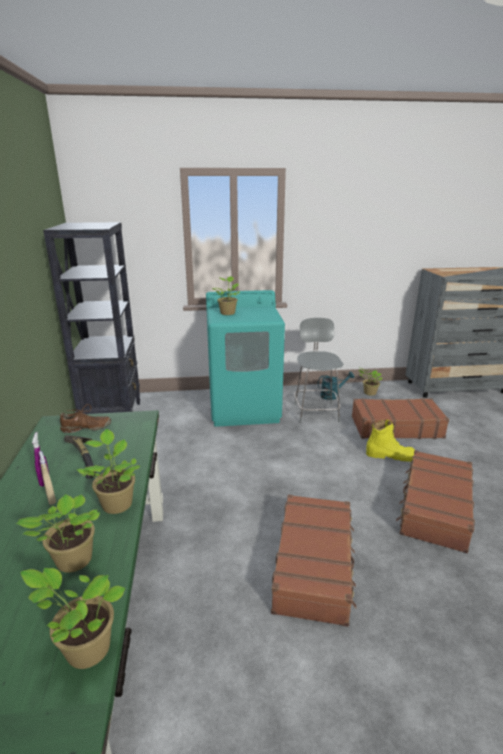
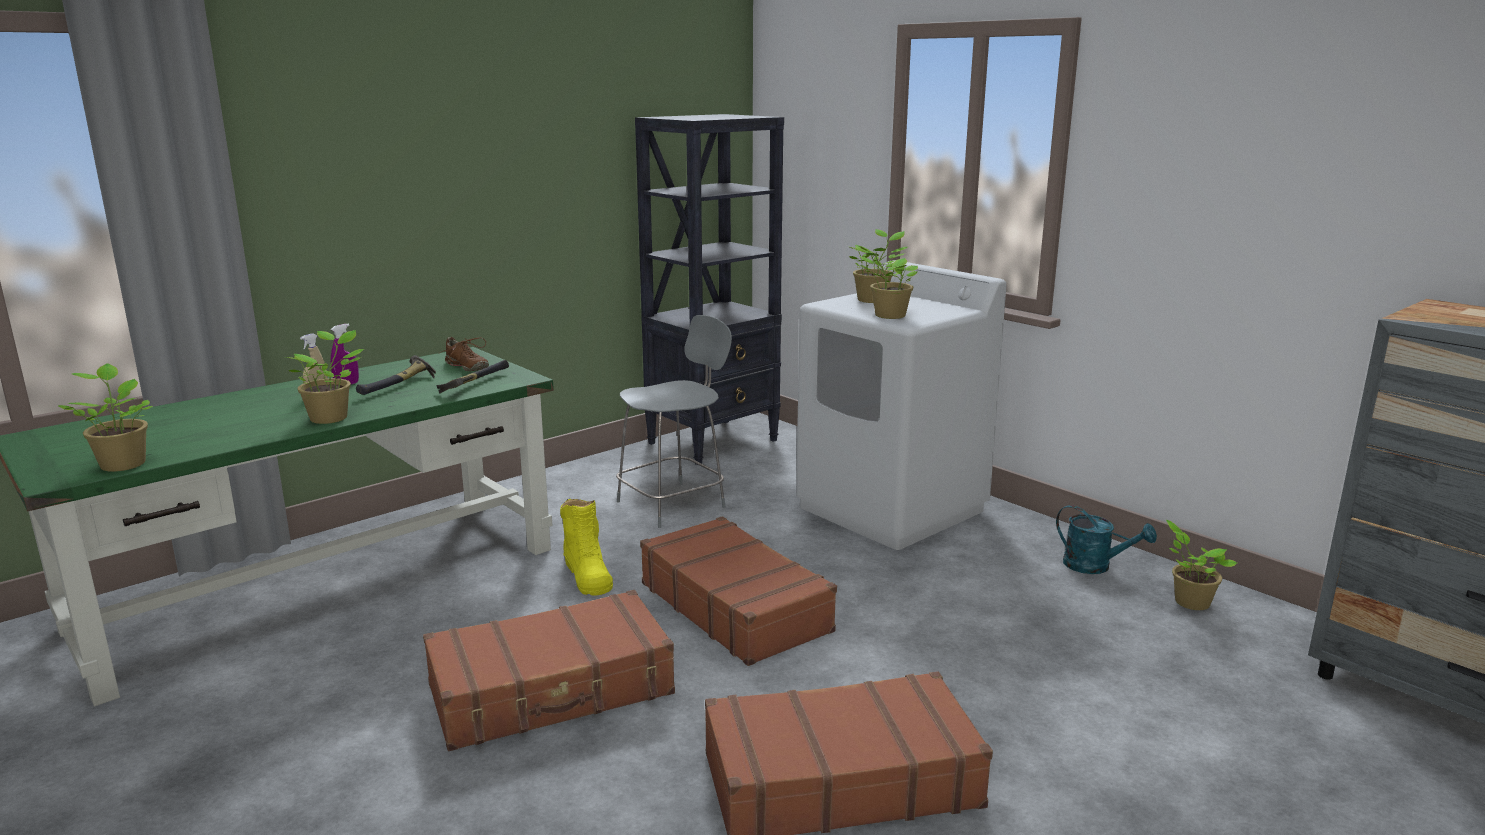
camera: 55 degrees right, 5 degrees down
potted plant [16,494,100,573] -> potted plant moved to [858,245,918,319]
turquoise washing machine [206,290,285,427] -> white washing machine [796,260,1006,550]
grey stool [294,318,343,423] -> grey stool moved to [616,315,732,528]
brown suitcase [352,398,449,439] -> brown suitcase moved to [640,516,837,666]
yellow boot [366,420,415,462] -> yellow boot moved to [560,499,613,596]
none -> hammer [436,360,509,393]

